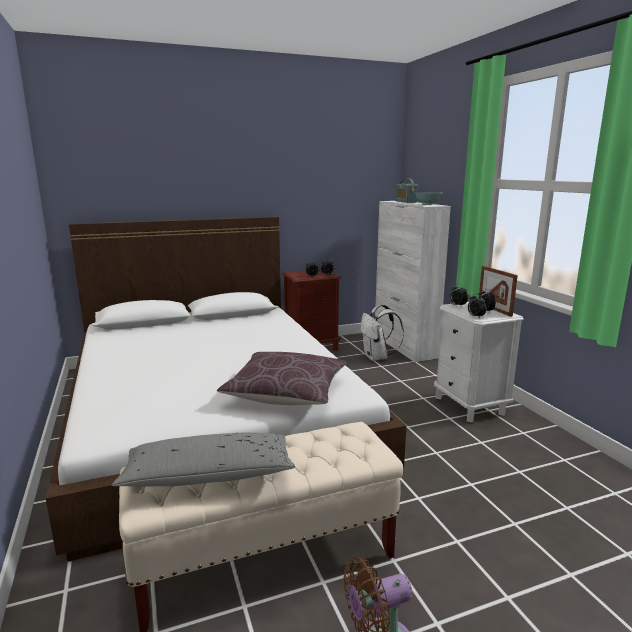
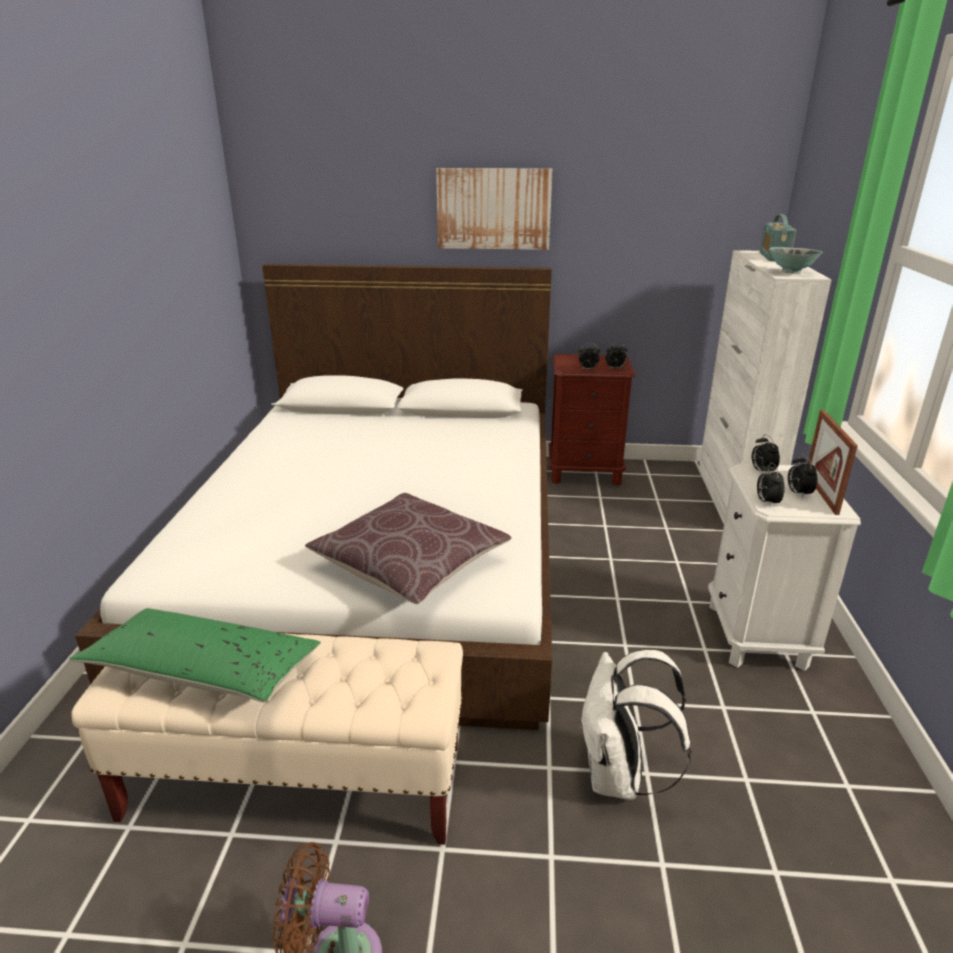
camera: 25 degrees right, 10 degrees up
grey pillow [112,432,295,487] -> green pillow [69,608,321,703]
white backpack [361,305,404,361] -> white backpack moved to [579,650,692,800]
none -> picture [436,168,553,250]

